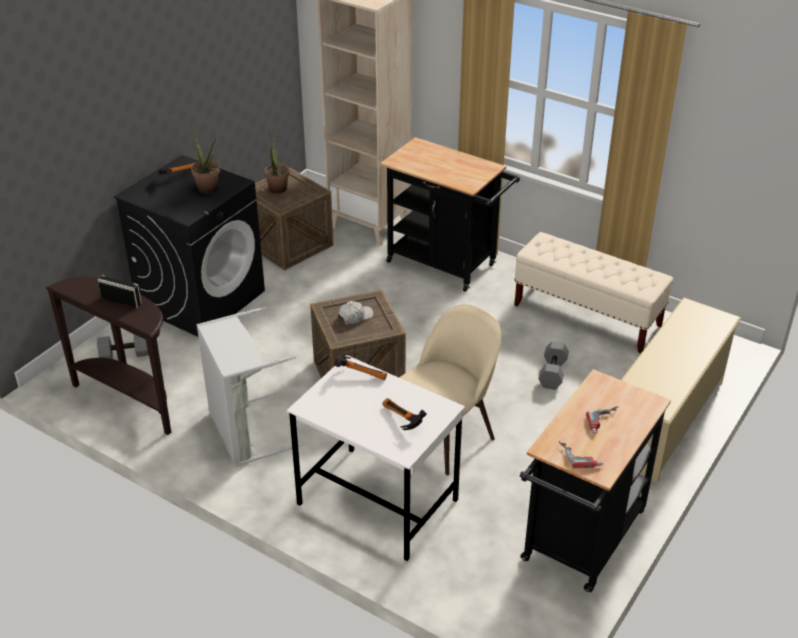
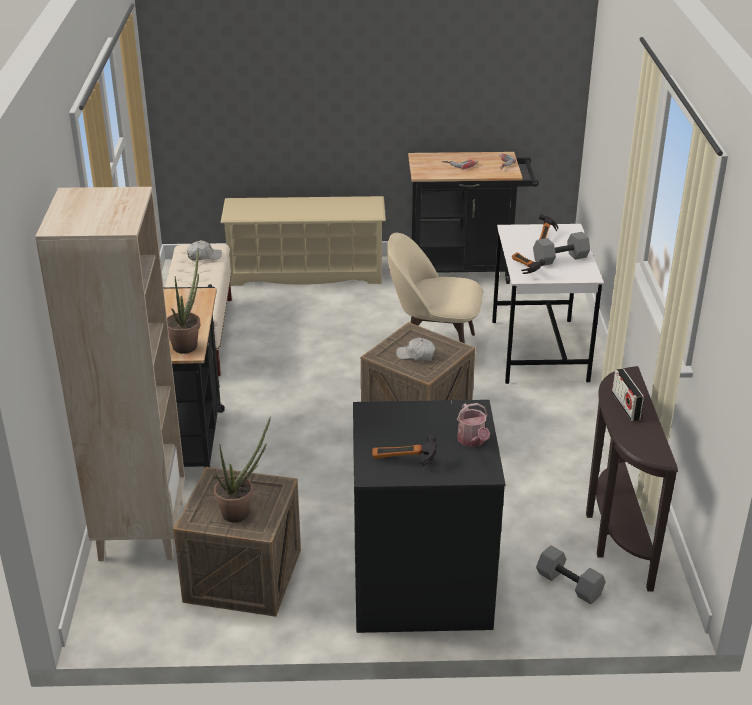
camera: 125 degrees left, 5 degrees down
potted plant [191,124,220,194] -> potted plant moved to [167,249,200,354]
grey laundry basket [197,307,303,467] -> none
grey dumbbell [538,341,569,390] -> grey dumbbell moved to [533,232,590,266]
none -> white cap [187,240,222,260]
none -> watering can [457,403,490,447]

